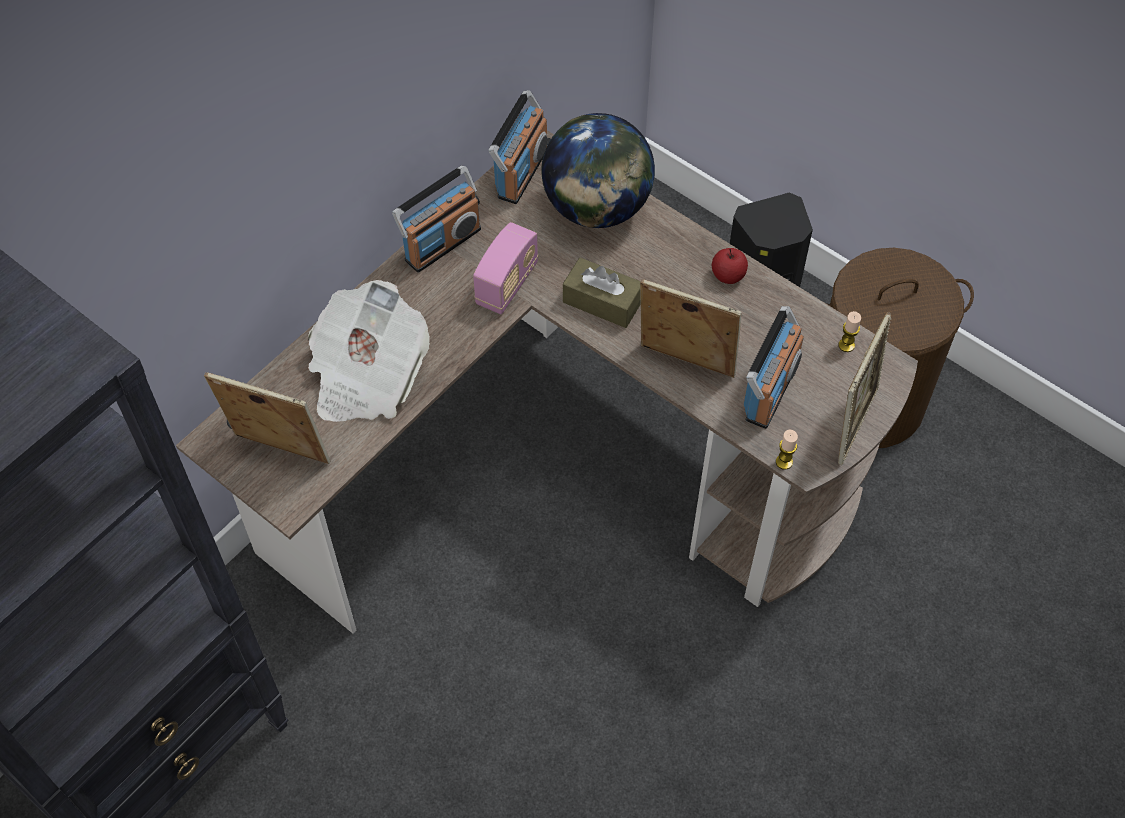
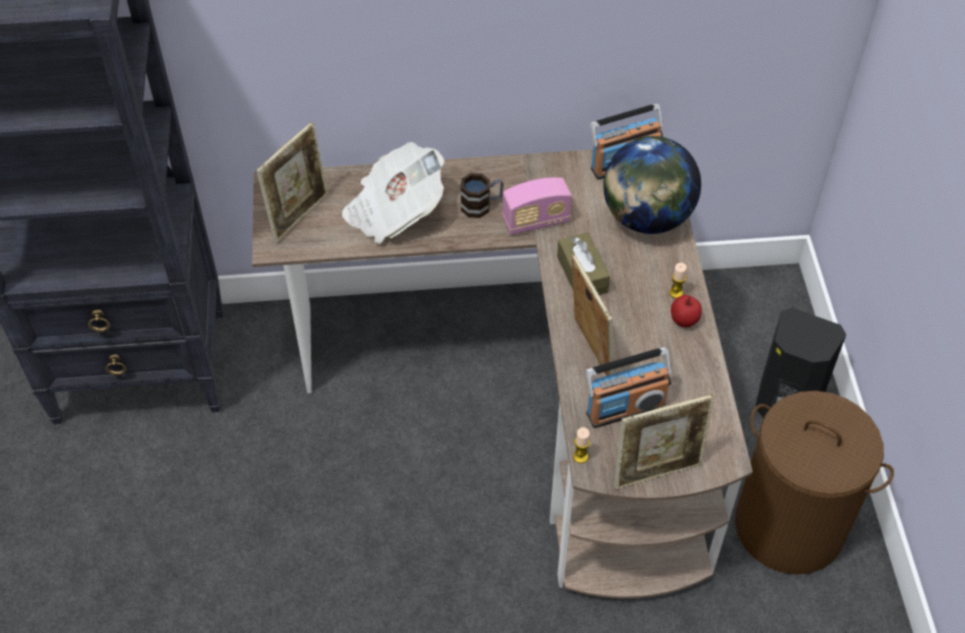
camera: 45 degrees right, 5 degrees down
picture frame [204,372,330,464] -> picture frame turned 60 degrees clockwise [256,122,328,242]
radio [392,165,481,273] -> none
candle [838,311,861,352] -> candle moved to [669,263,687,298]
none -> mug [460,173,504,218]

